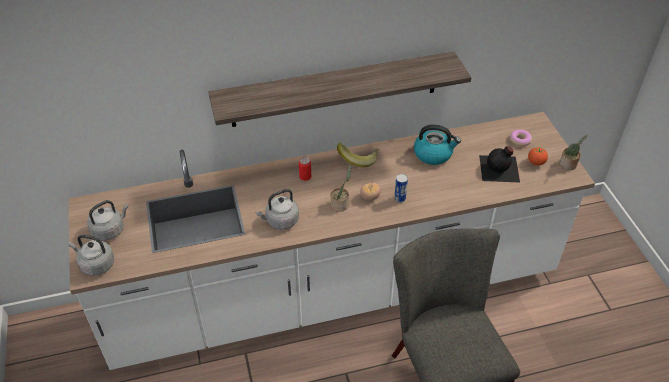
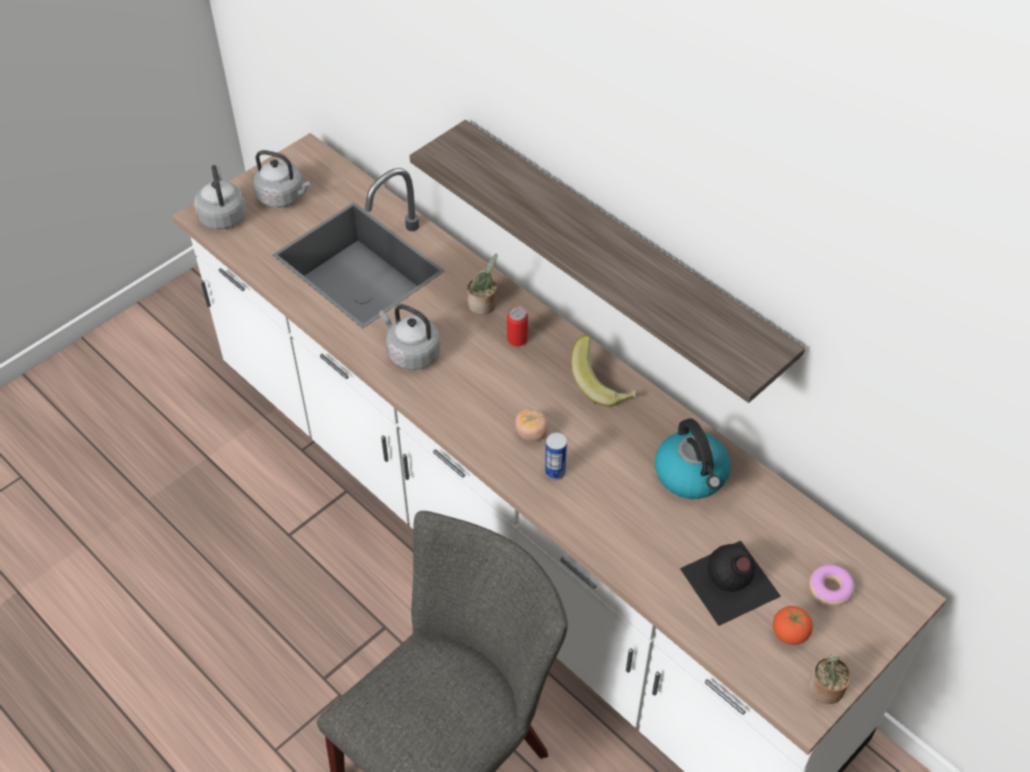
camera: 60 degrees right, 5 degrees up
potted plant [331,165,351,212] -> potted plant moved to [467,254,497,315]

